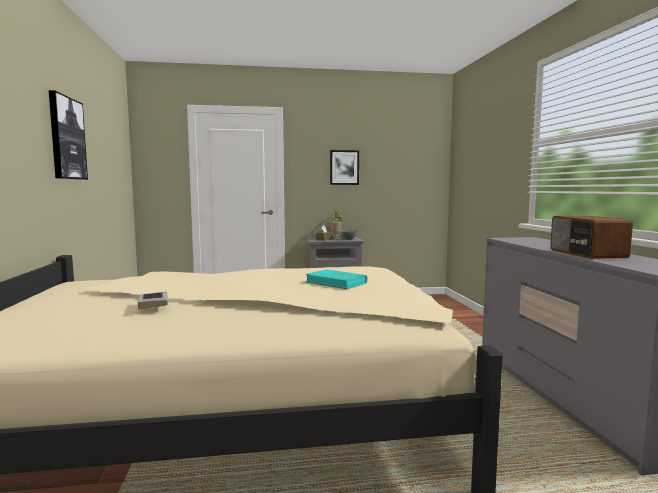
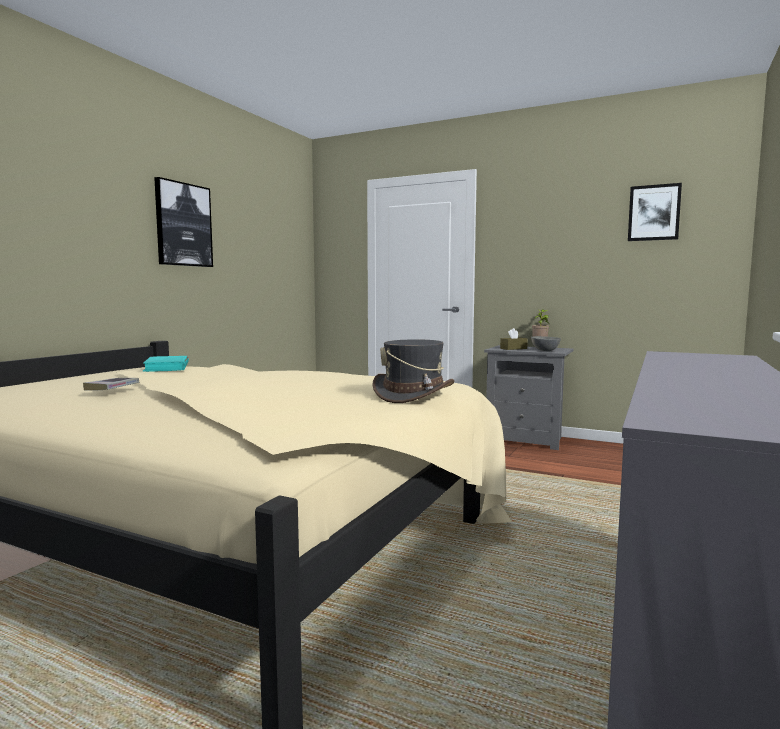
camera: 35 degrees right, 0 degrees up
turquoise book [305,269,368,289] -> turquoise book moved to [143,356,189,372]
picture [330,150,359,185] -> picture moved to [628,183,682,241]
radio [550,216,633,259] -> none
none -> grey hat [372,339,454,403]

